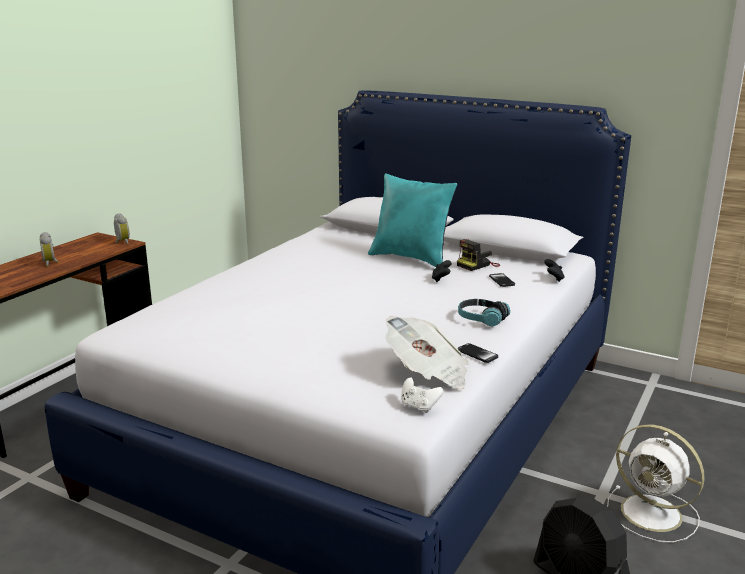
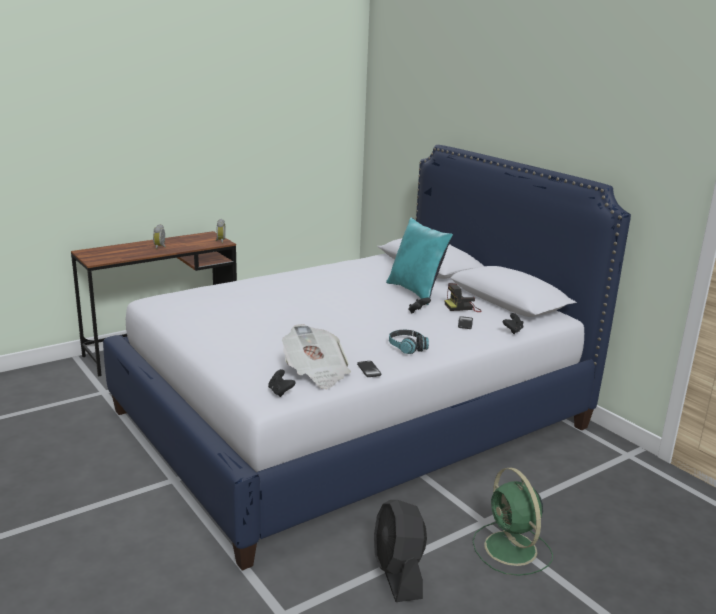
camera: 25 degrees right, 0 degrees up
white game controller [401,378,443,413] -> black game controller [268,369,296,397]
white fan [607,425,705,543] -> green fan [473,468,553,576]

